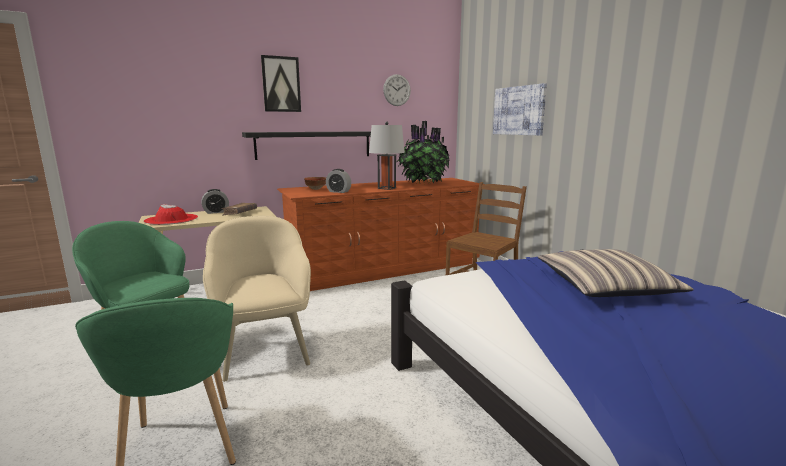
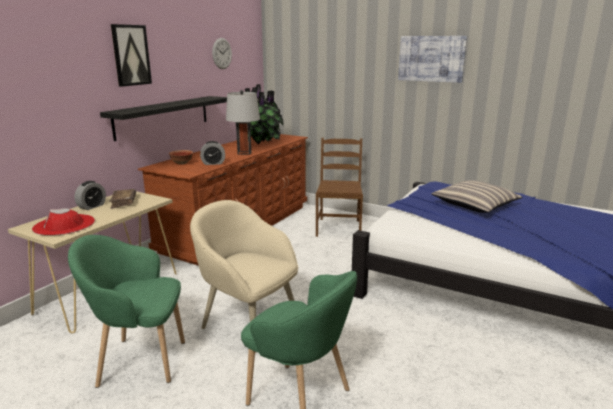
camera: 35 degrees left, 5 degrees up
picture [493,83,547,135] -> picture moved to [398,36,467,83]

